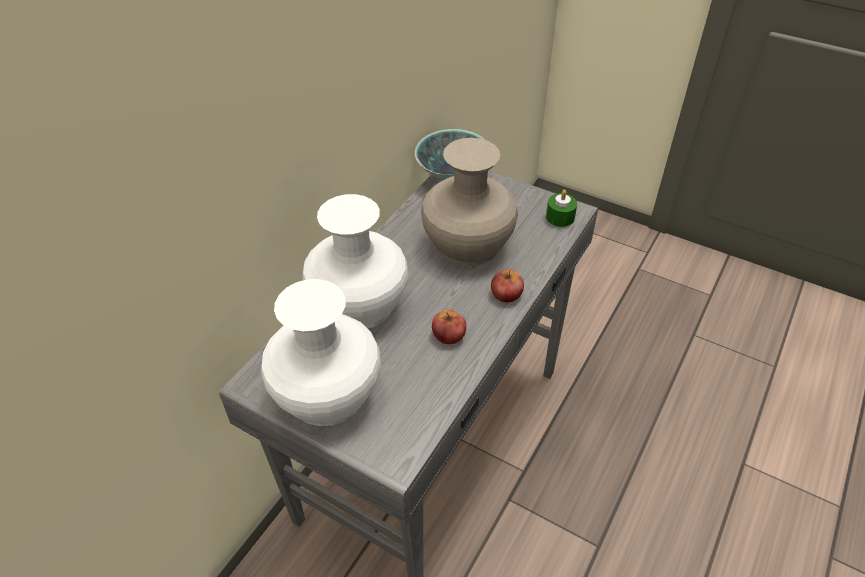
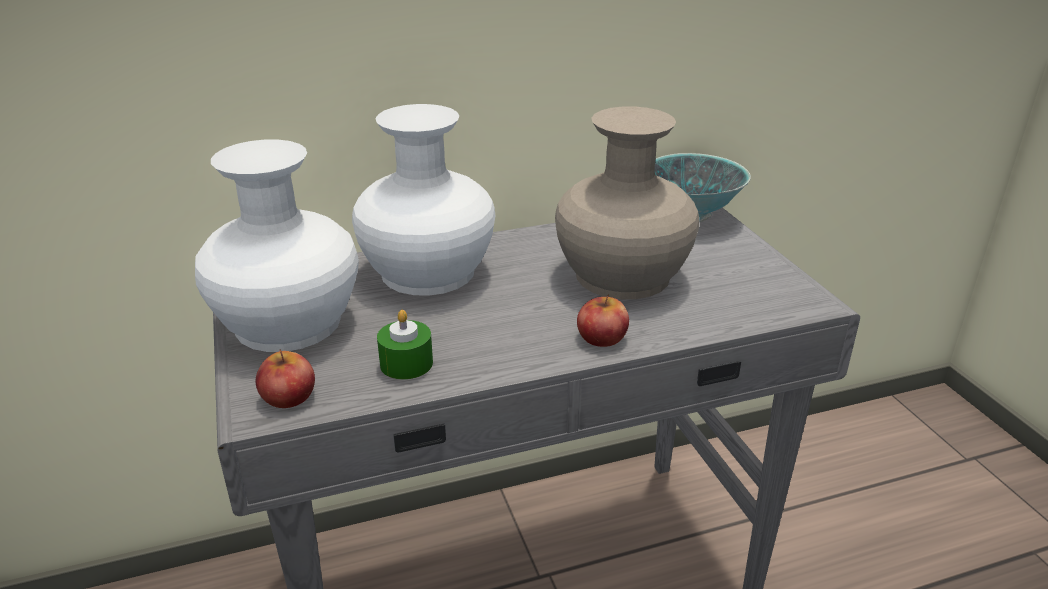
camera: 40 degrees right, 15 degrees down
apple [432,310,466,344] -> apple moved to [256,349,315,408]
green candle [546,189,577,227] -> green candle moved to [377,310,433,380]

